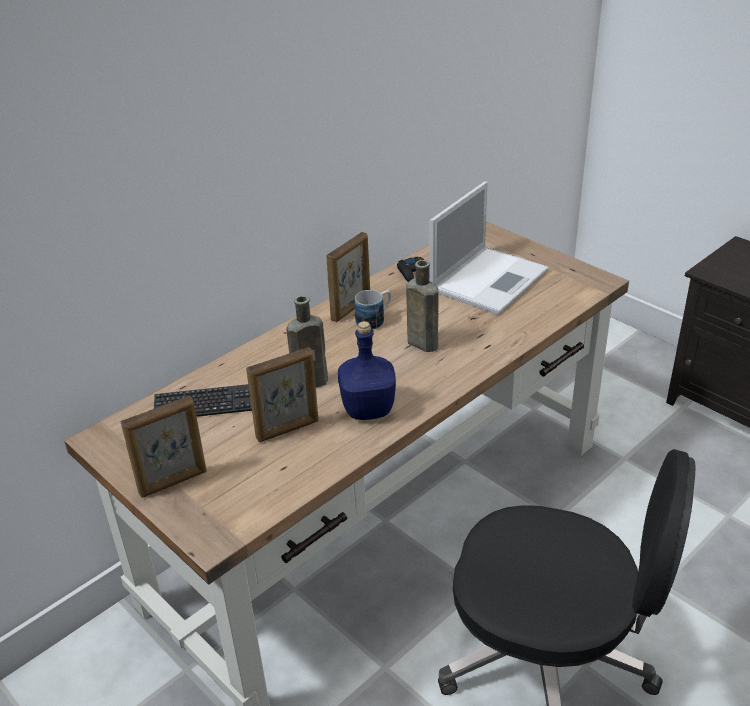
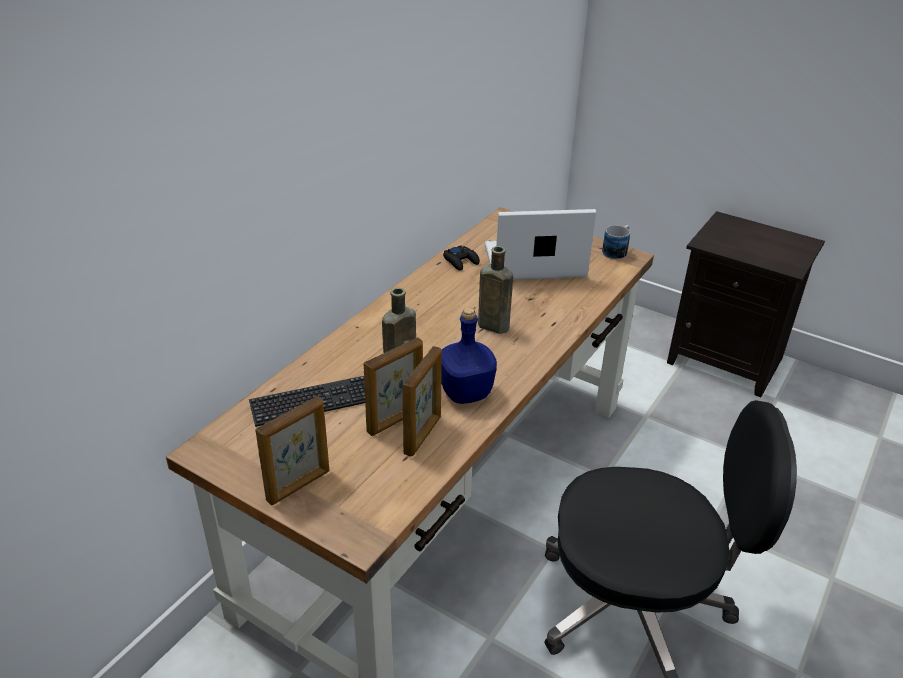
camera: 15 degrees left, 0 degrees up
picture frame [326,232,370,322] -> picture frame moved to [403,346,442,457]
mug [355,290,391,330] -> mug moved to [602,225,630,259]
laptop [430,181,549,315] -> laptop turned 120 degrees counterclockwise [485,209,596,280]

